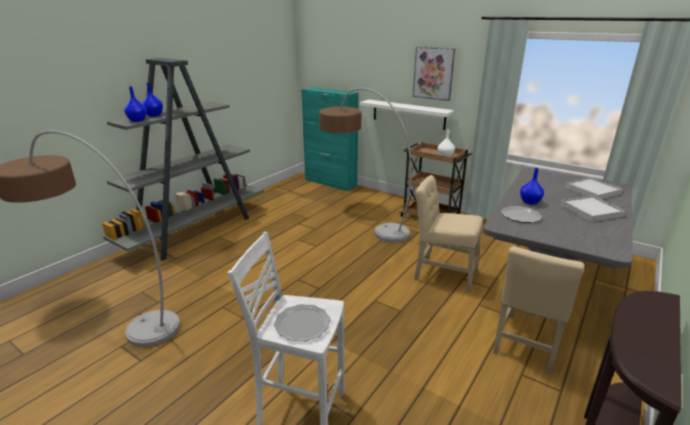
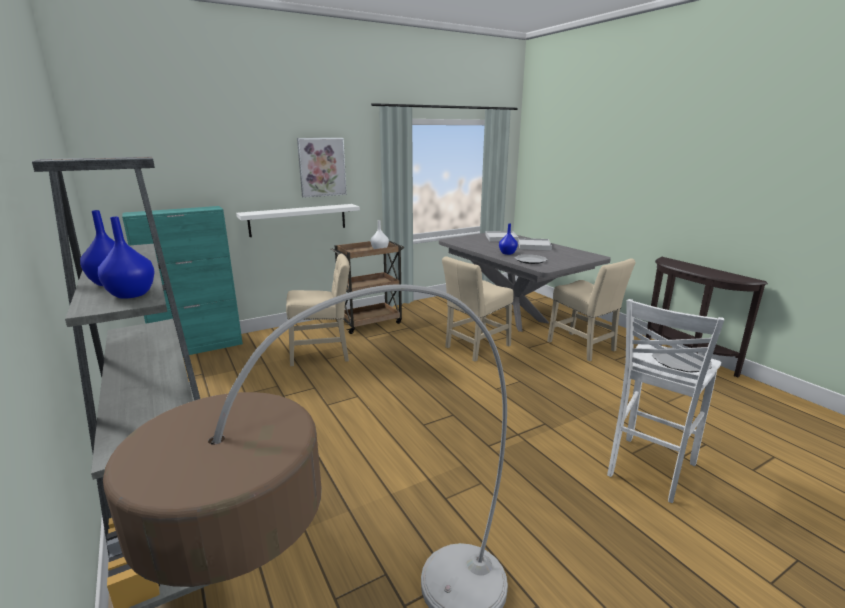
camera: 65 degrees left, 5 degrees down
floor lamp [319,88,412,242] -> beige chair [286,254,350,366]

